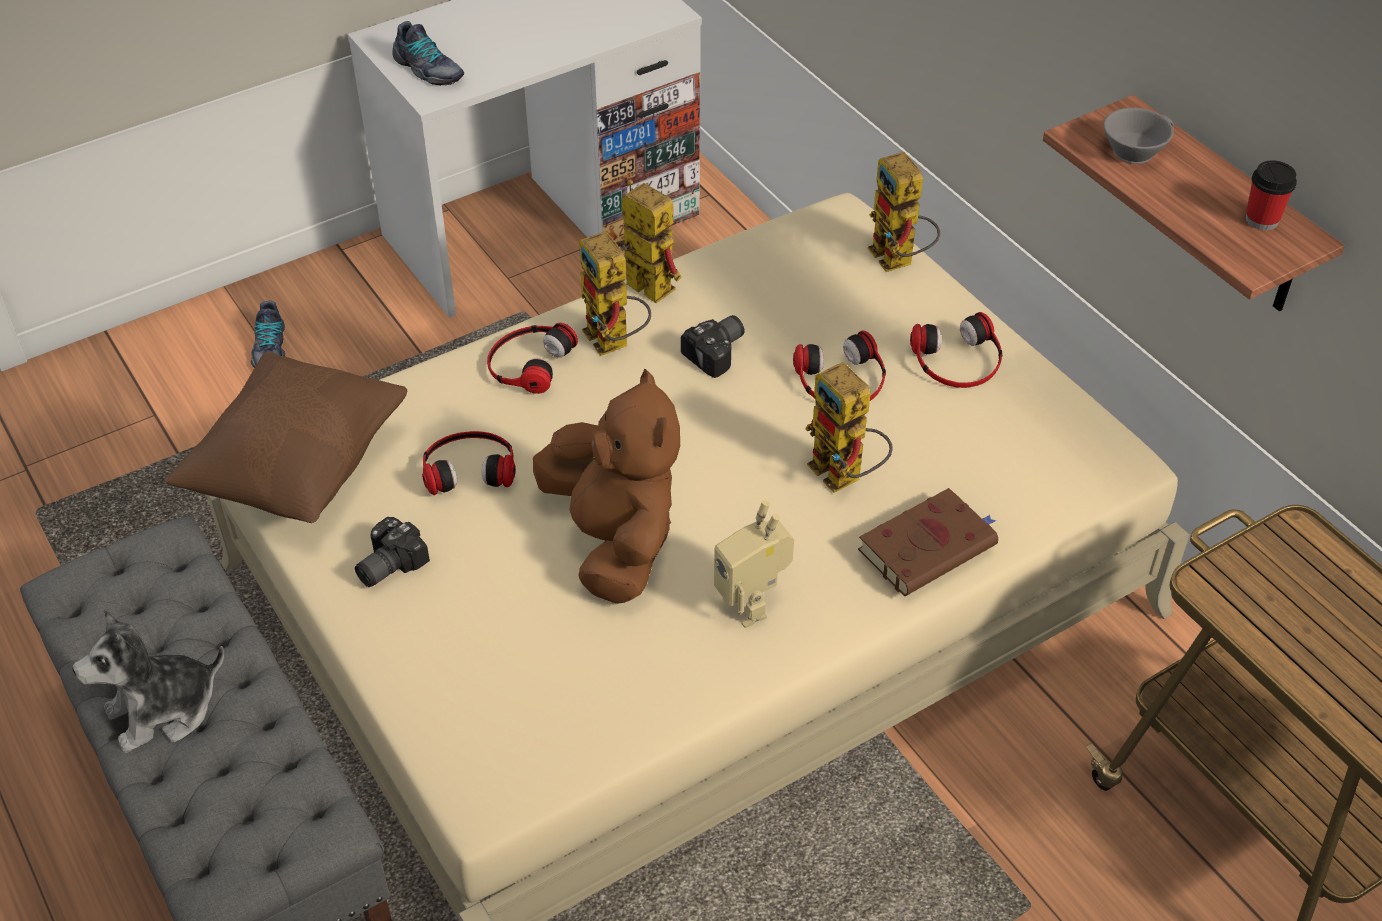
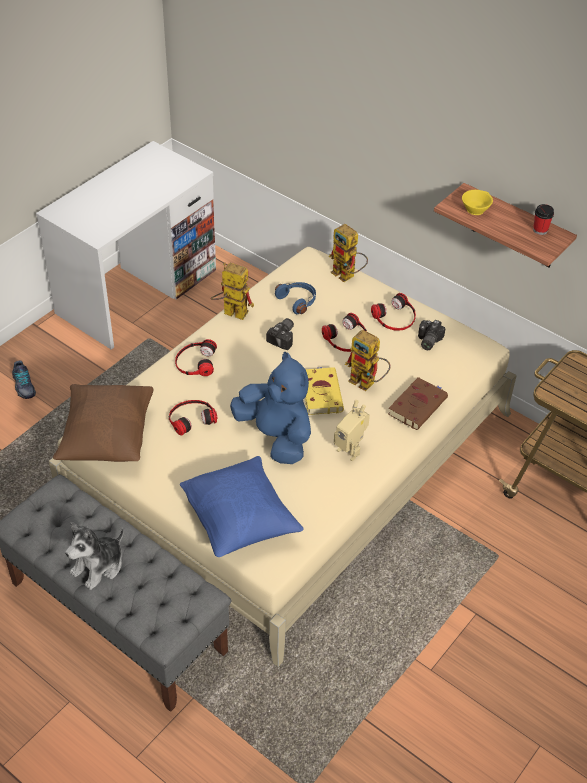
camera: 20 degrees left, 0 degrees up
camera [355,517,430,587] -> camera moved to [418,320,446,350]
shoe [392,21,464,86] -> none
brown plush toy [533,369,680,604] -> blue plush toy [230,352,311,464]
toy robot [579,231,651,356] -> none
grey cup [1104,108,1174,164] -> yellow cup [462,190,493,215]
none -> blue pillow [180,456,304,557]
none -> blue headphones [275,282,316,314]
none -> yellow book [305,367,344,415]

